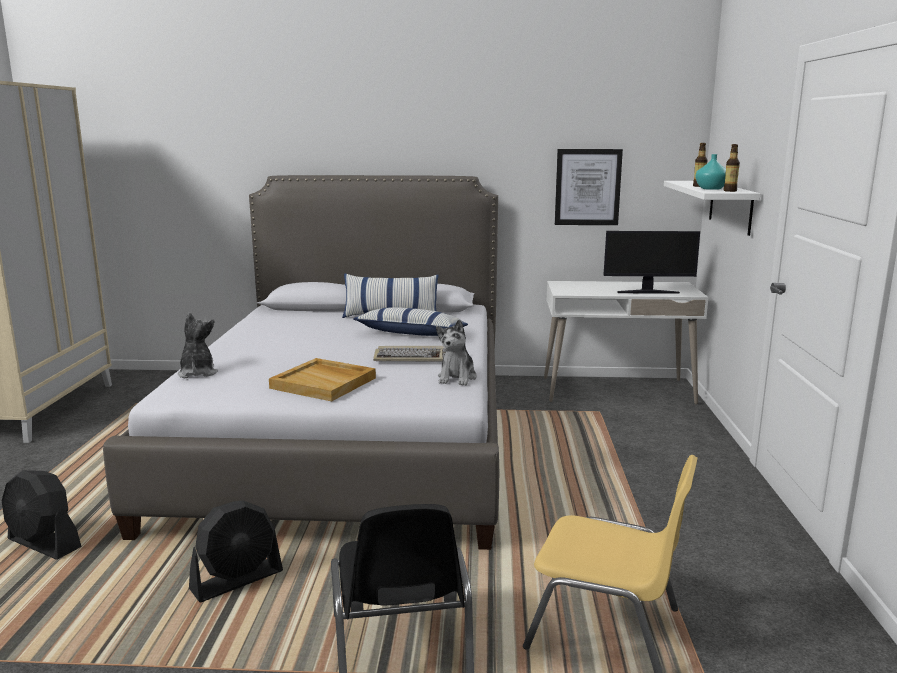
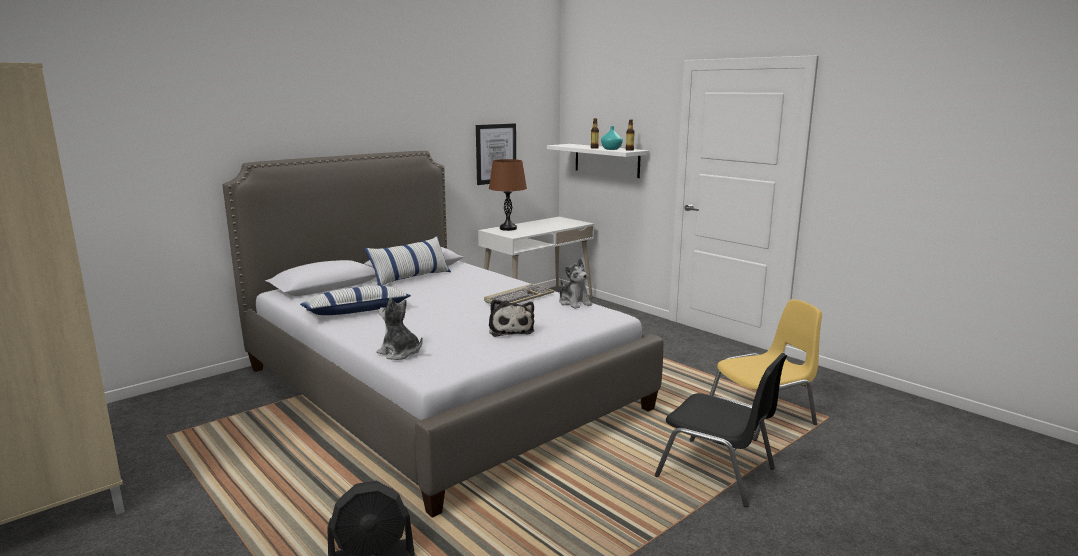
camera: 45 degrees left, 0 degrees up
black fan [189,501,283,603] -> none
beige tray [269,358,376,401] -> plush toy [489,300,534,337]
pillow [353,307,468,336] -> pillow moved to [300,286,411,315]
monitor [603,231,700,294] -> none
none -> brown table lamp [489,159,527,231]

